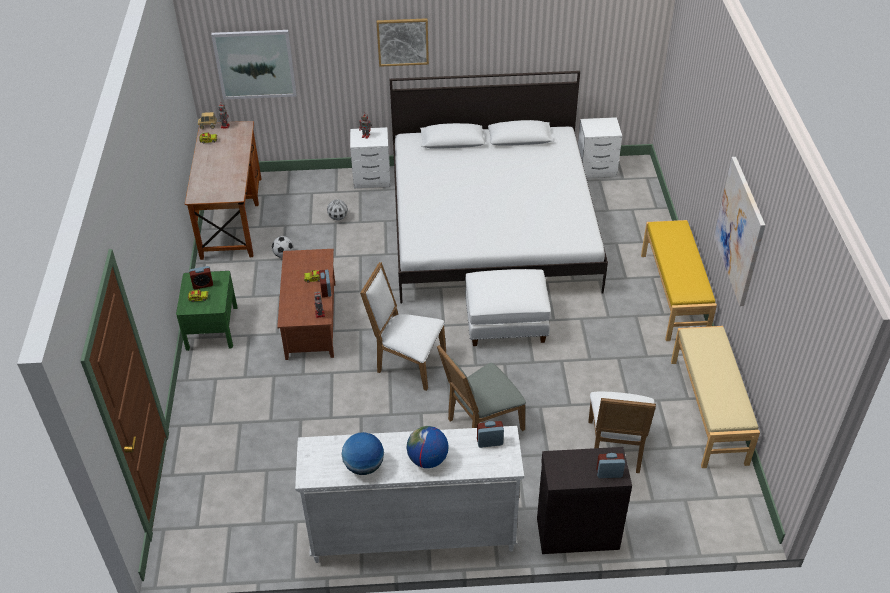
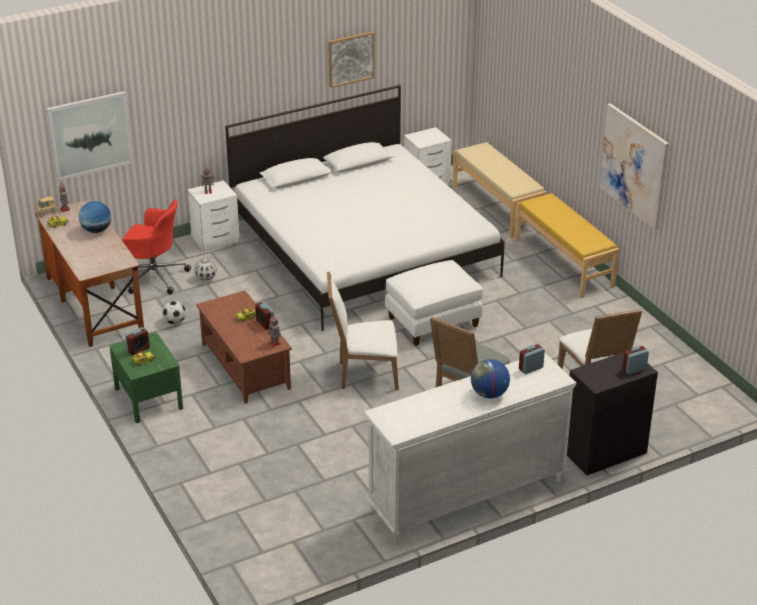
camera: 25 degrees left, 10 degrees down
globe [342,432,384,475] -> globe moved to [79,201,111,233]
picture [377,18,429,67] -> picture moved to [328,31,375,88]
beige bench [671,326,760,468] -> beige bench moved to [452,142,547,238]
none -> red office chair [122,199,191,294]

